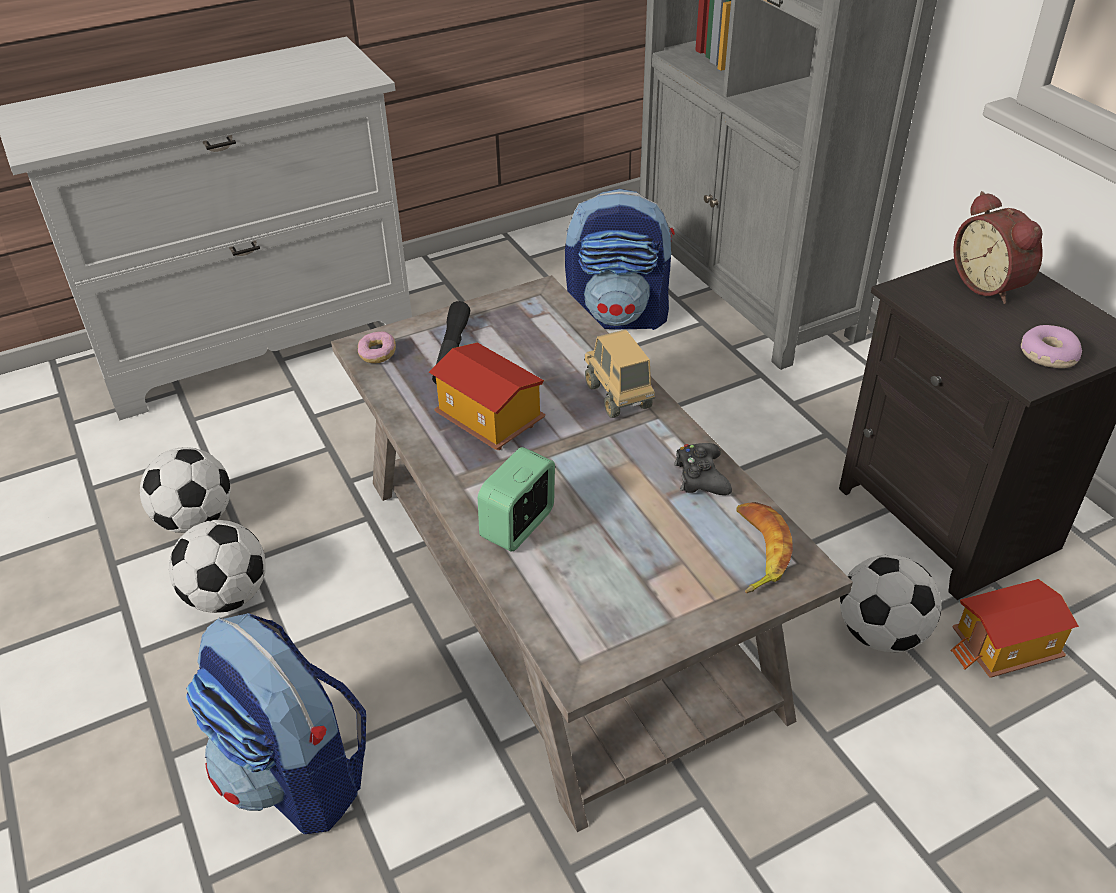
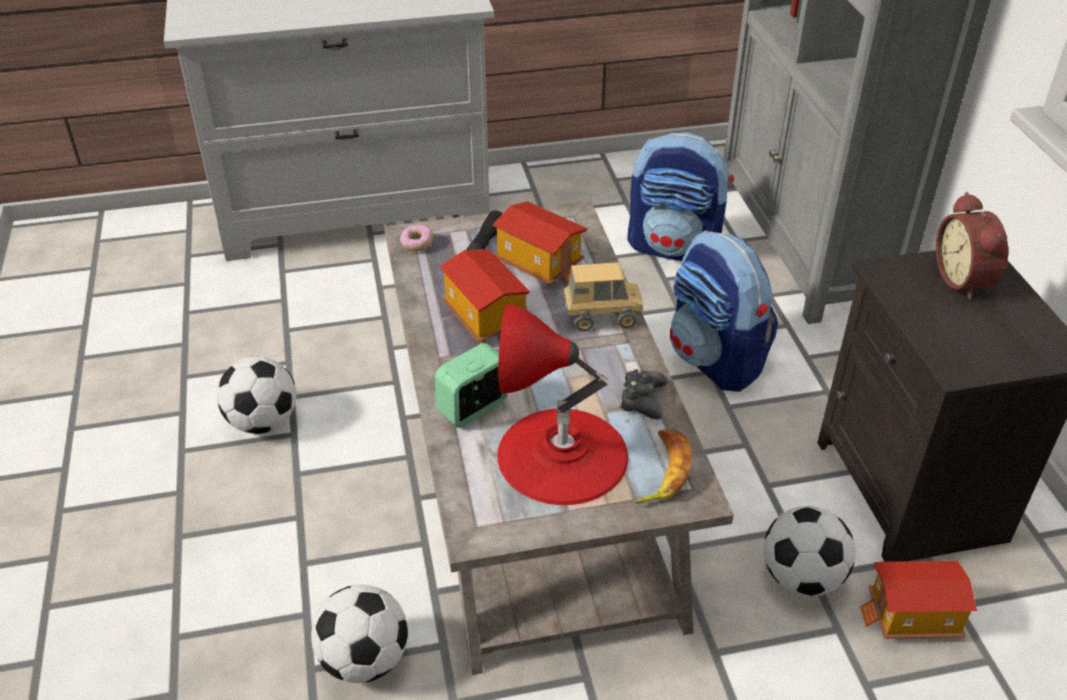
camera: 15 degrees right, 0 degrees up
football [140,447,231,533] -> football moved to [311,585,408,683]
backpack [186,613,366,834] -> backpack moved to [670,230,778,392]
toy truck [584,329,655,418] -> toy truck turned 90 degrees clockwise [564,262,643,331]
donut [1021,325,1082,368] -> none
none -> toy house [493,201,587,286]
none -> red table lamp [497,304,628,505]

